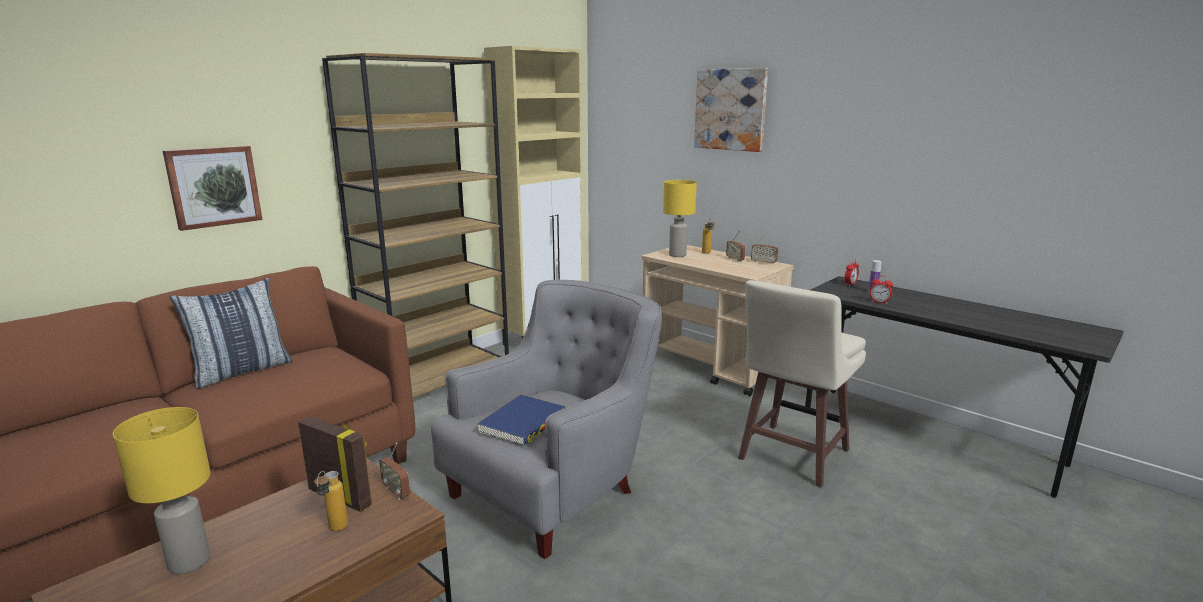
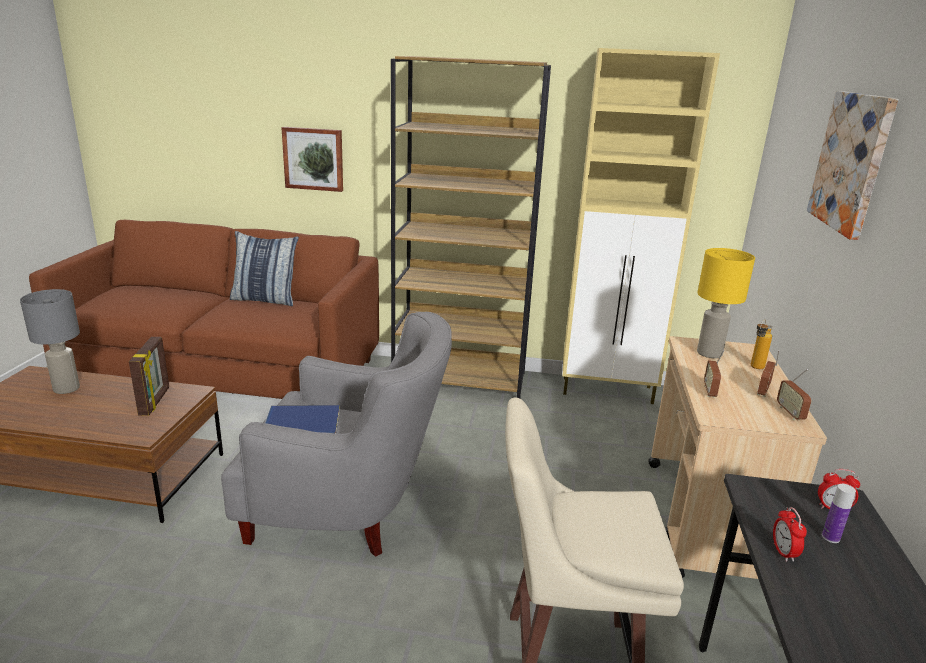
camera: 55 degrees right, 5 degrees up
yellow table lamp [112,407,211,574] -> grey table lamp [20,289,80,394]
bottle [314,471,348,531] -> none
radio [379,443,410,500] -> radio moved to [704,350,724,398]

